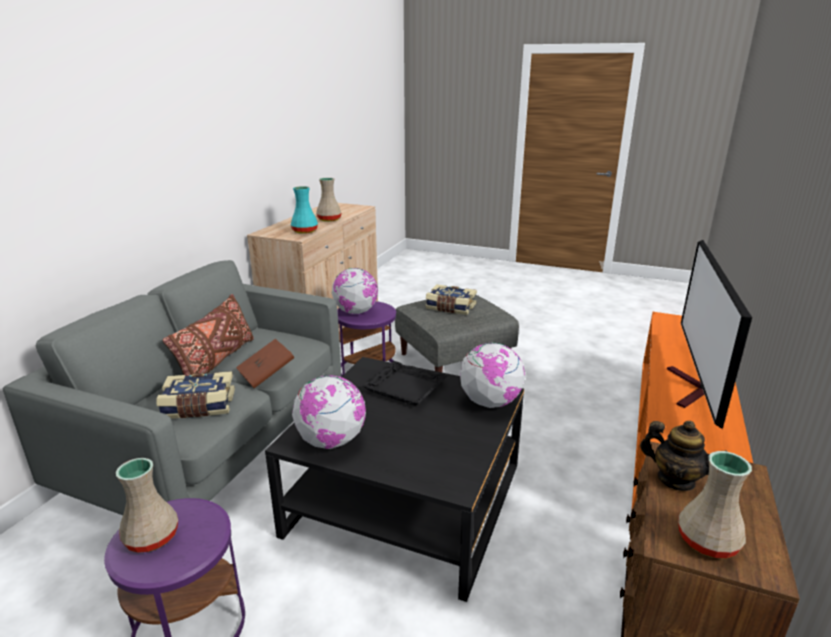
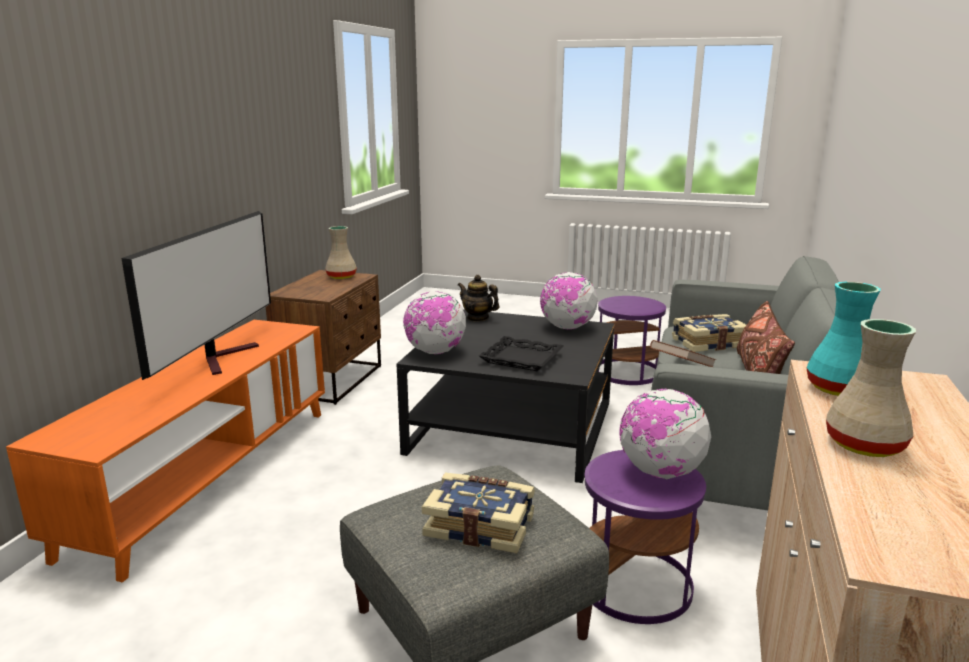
camera: 175 degrees right, 5 degrees down
beige vase [116,458,178,553] -> none
teapot [640,421,728,491] -> teapot moved to [458,275,500,322]

